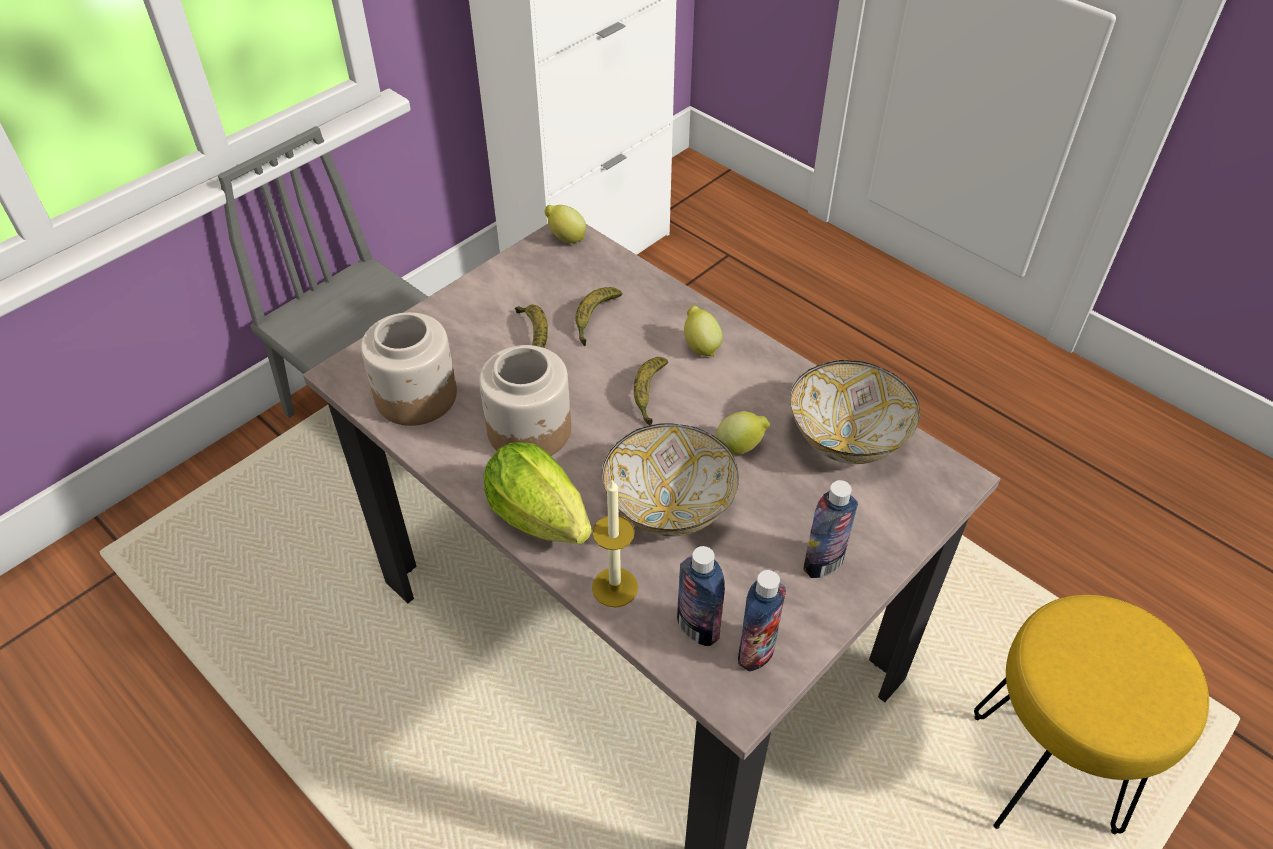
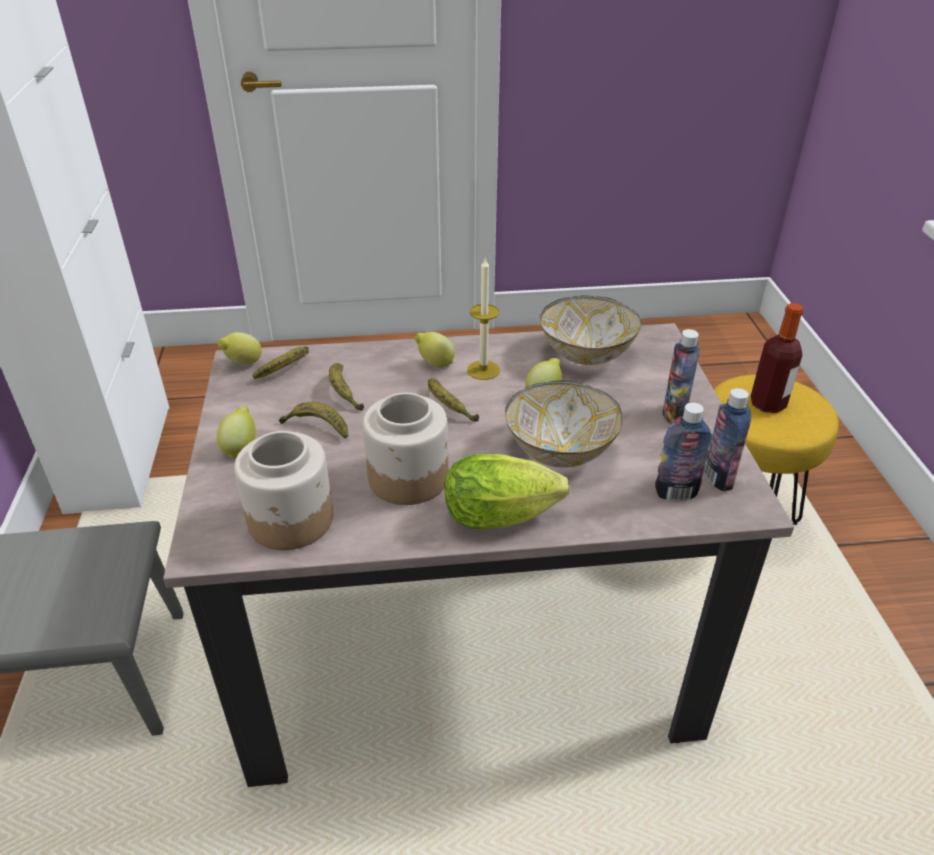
camera: 50 degrees left, 10 degrees down
candle [592,480,638,607] -> candle moved to [467,257,500,380]
none -> lemon [217,406,256,459]
none -> banana [252,346,309,379]
none -> bottle [751,303,803,413]

